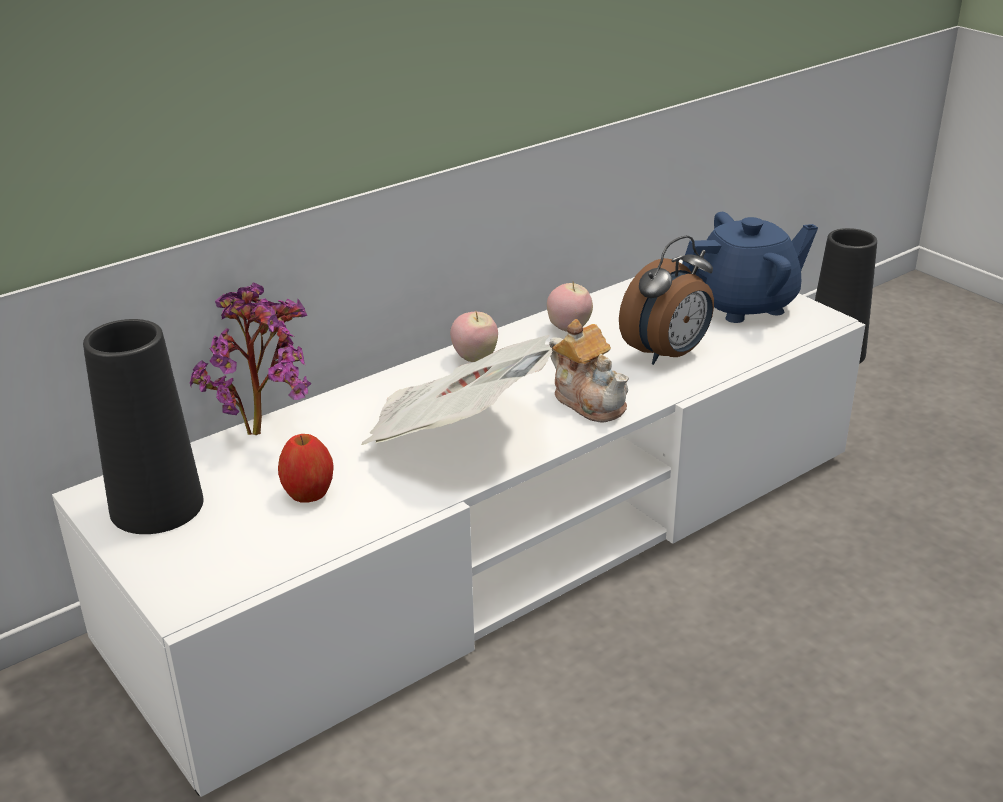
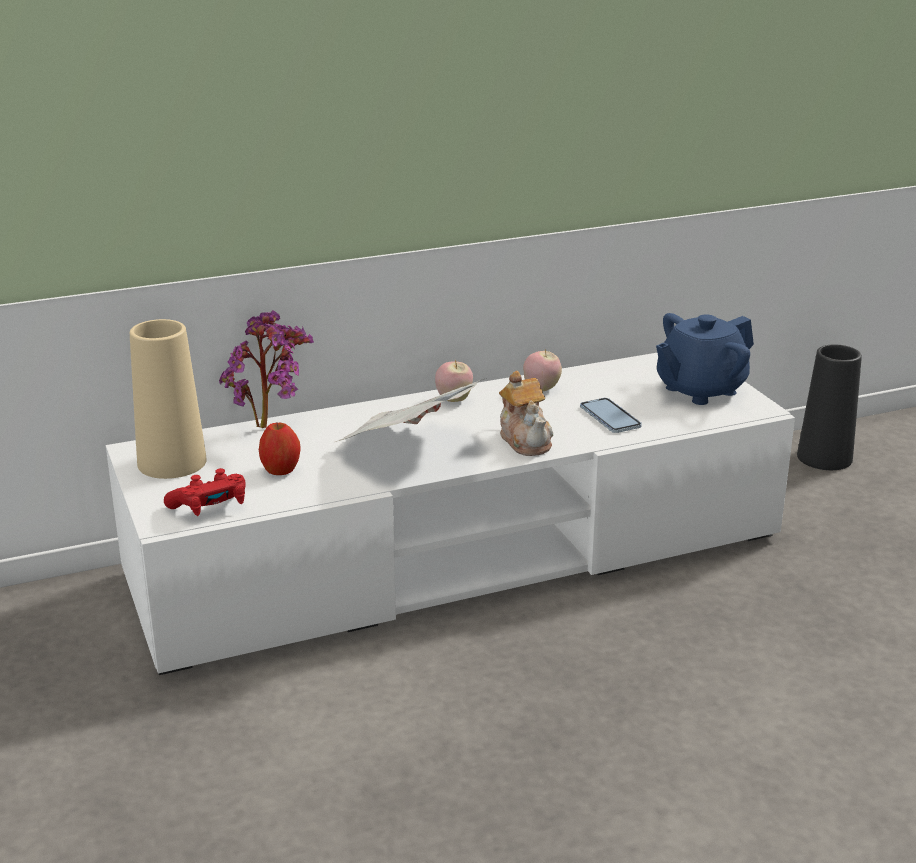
camera: 15 degrees right, 5 degrees down
black vase [83,319,203,534] -> beige vase [130,319,207,479]
alarm clock [619,235,714,365] -> phone [580,398,642,433]
blue teapot [682,212,818,323] -> blue teapot turned 150 degrees clockwise [656,313,754,405]
none -> red game controller [164,468,246,516]

